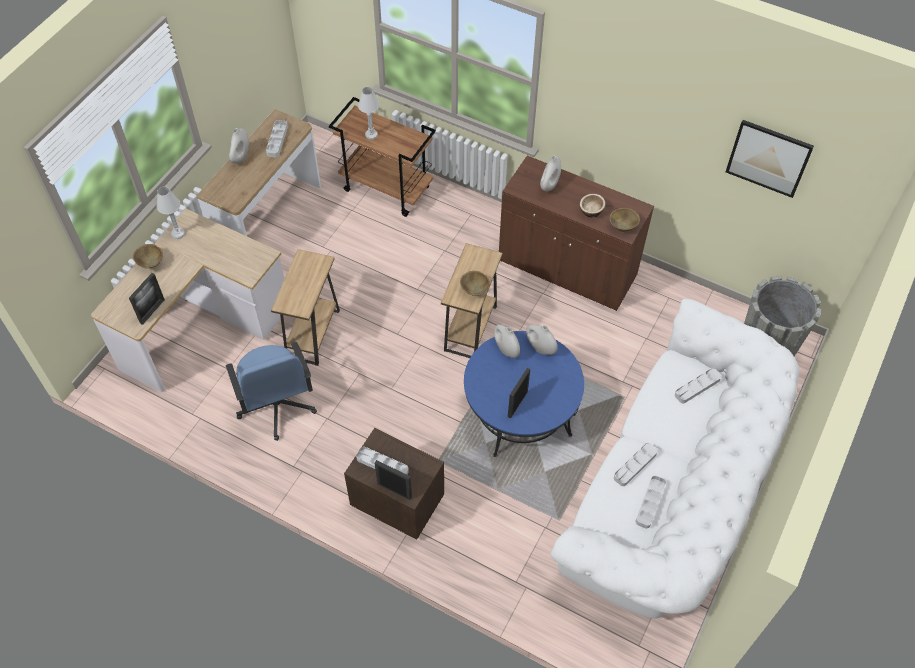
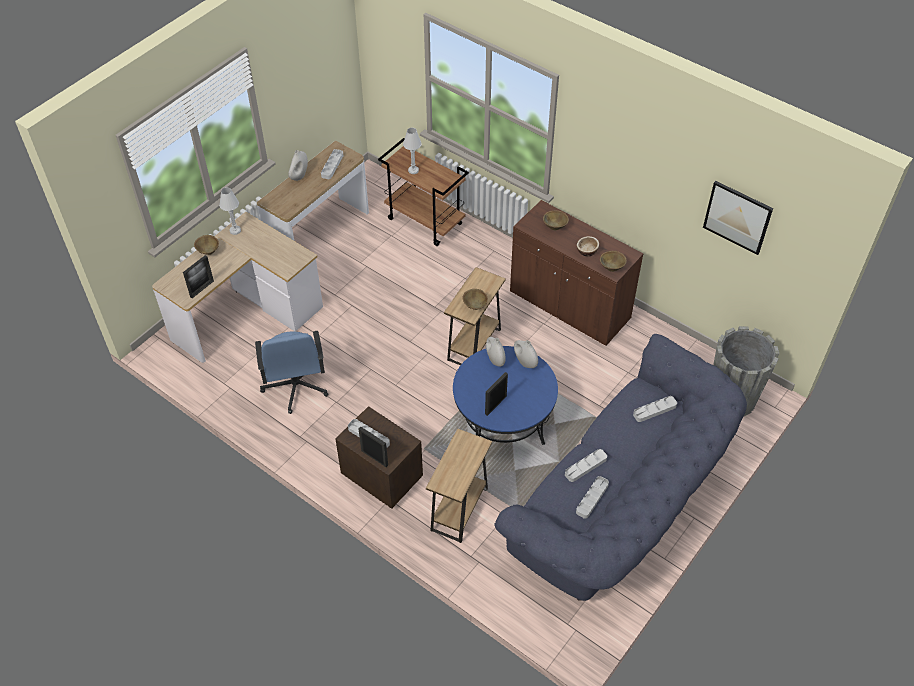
camera: 10 degrees right, 5 degrees down
brown side table [271,249,340,366] -> brown side table moved to [426,429,492,543]
white vase [540,156,561,191] -> brown bowl [543,210,569,230]
white sofa [550,299,800,619] -> blue sofa [494,334,747,601]

